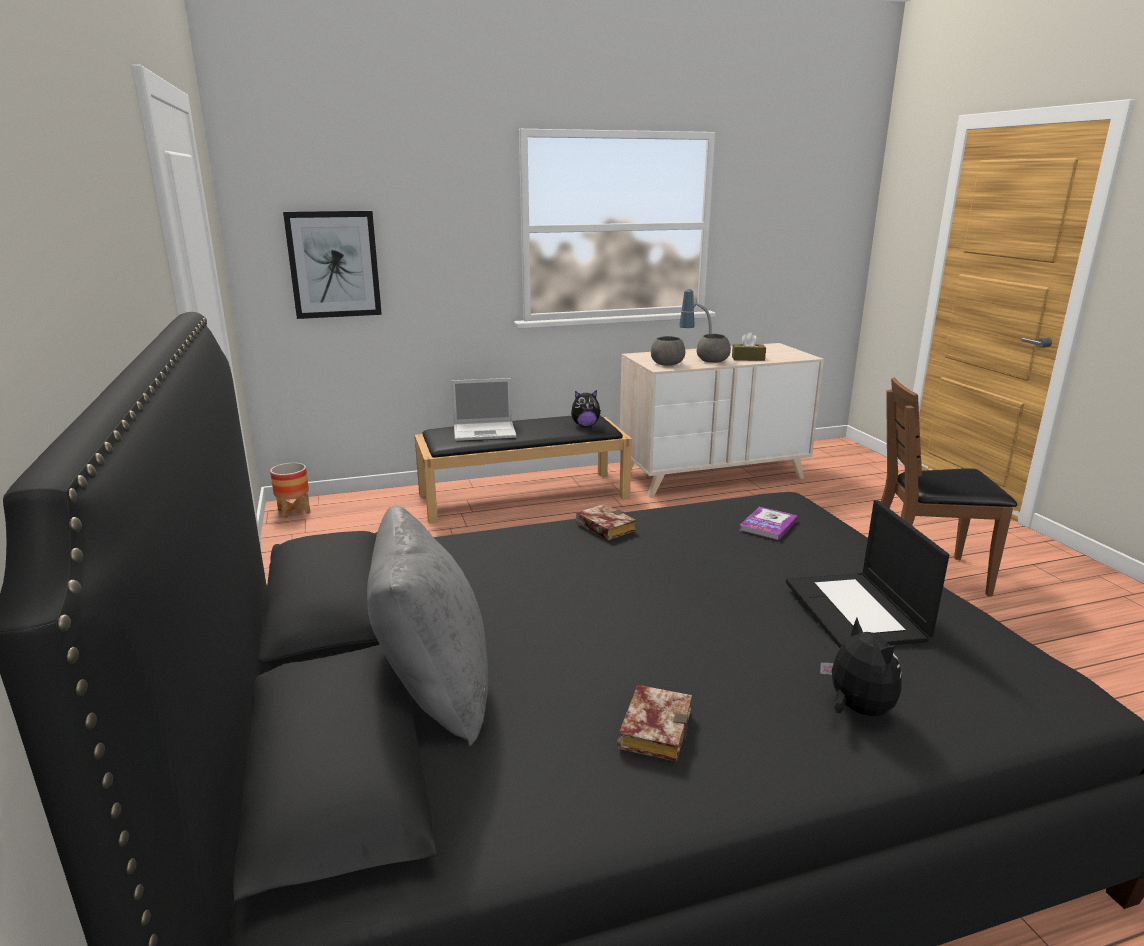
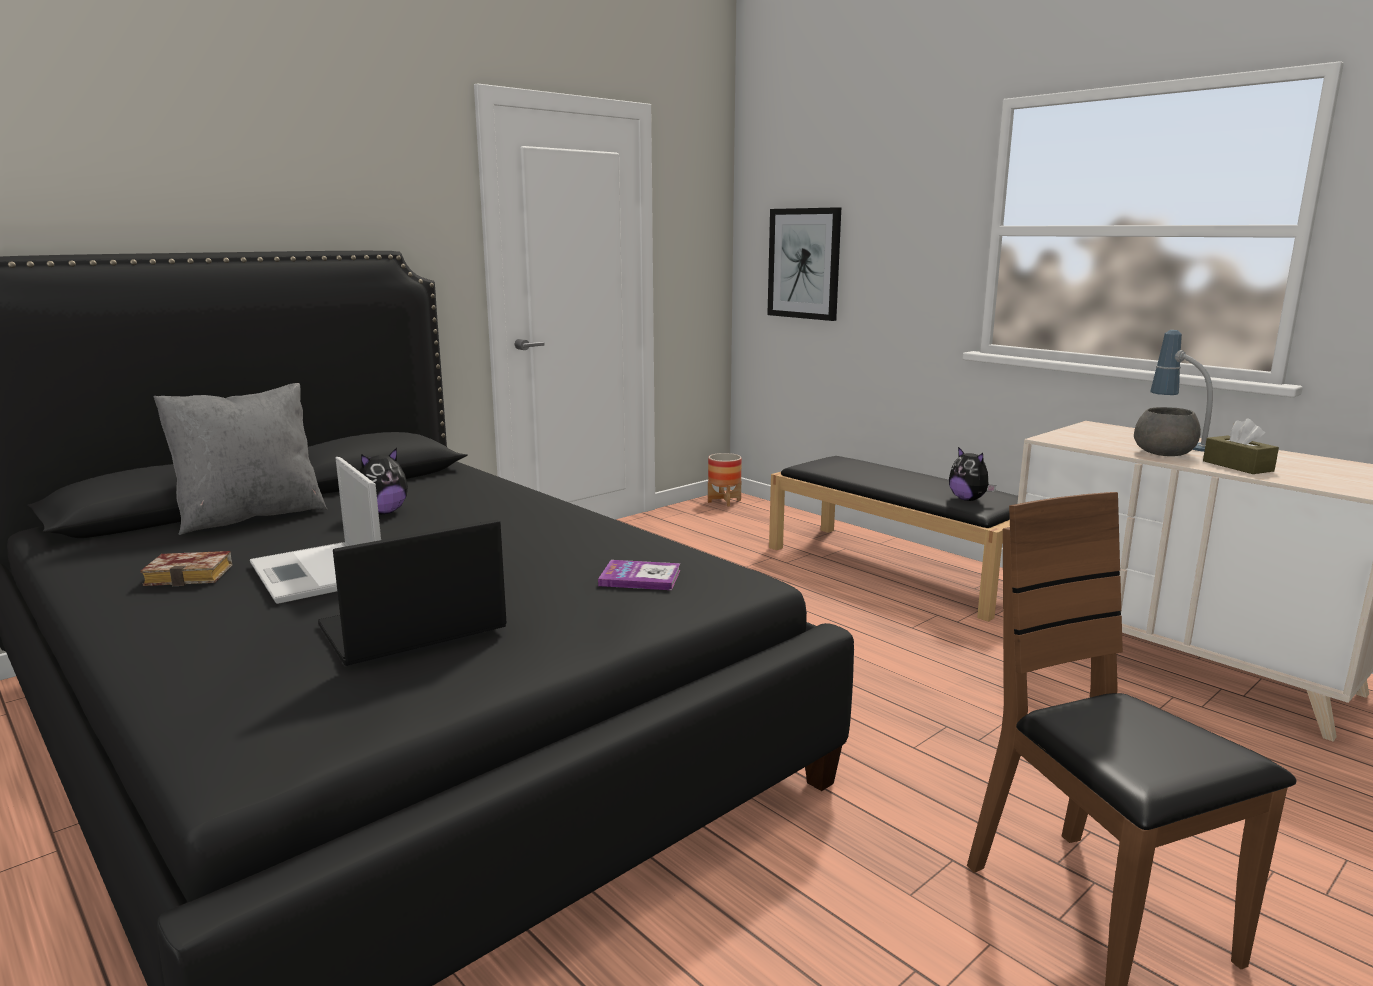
camera: 65 degrees right, 5 degrees down
laptop [451,378,516,441] -> laptop moved to [250,457,381,604]
book [576,504,636,540] -> none
grey bowl [651,336,685,366] -> none
plush toy [820,618,902,716] -> plush toy moved to [359,448,408,515]

